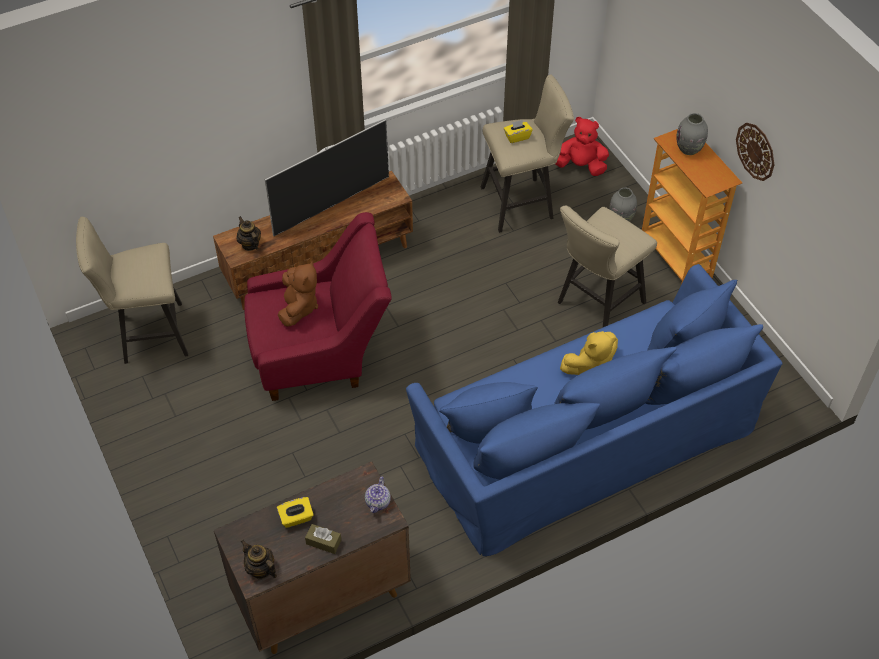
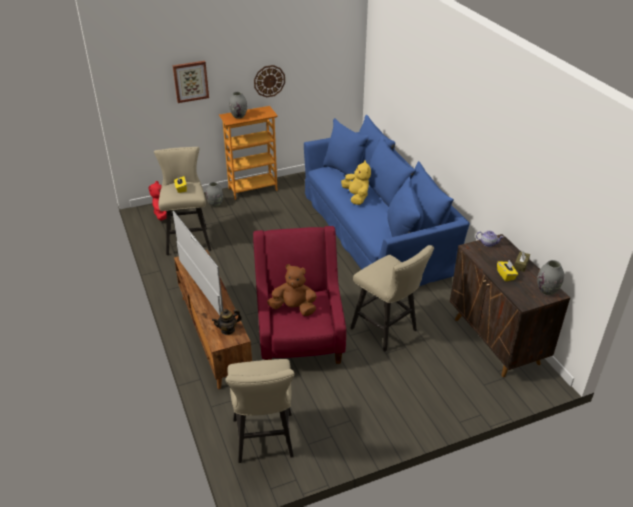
camera: 85 degrees left, 15 degrees down
teapot [241,540,277,579] -> grey vase [537,260,564,295]
beige stool [558,205,657,327] -> beige stool moved to [350,245,434,351]
none -> picture [173,61,209,103]

